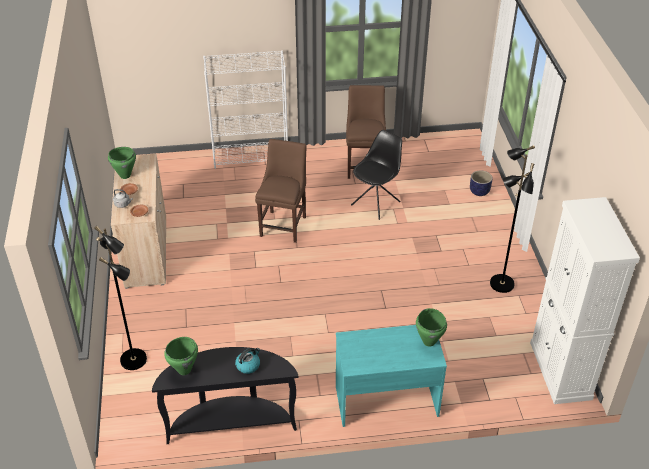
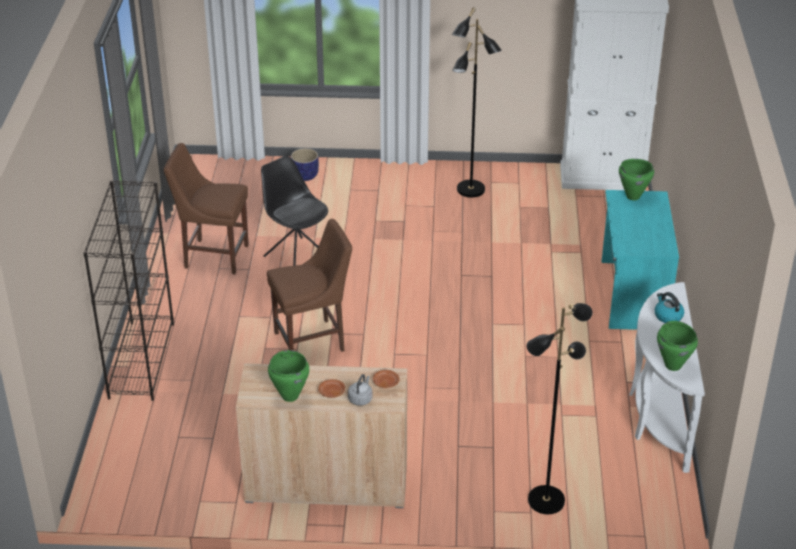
camera: 80 degrees left, 5 degrees down
black console table [152,347,299,444] -> white console table [629,282,705,473]
white bookcase [203,50,288,169] -> black bookcase [83,180,174,401]
brown chair [255,139,307,243] -> brown chair turned 135 degrees clockwise [267,219,352,352]

